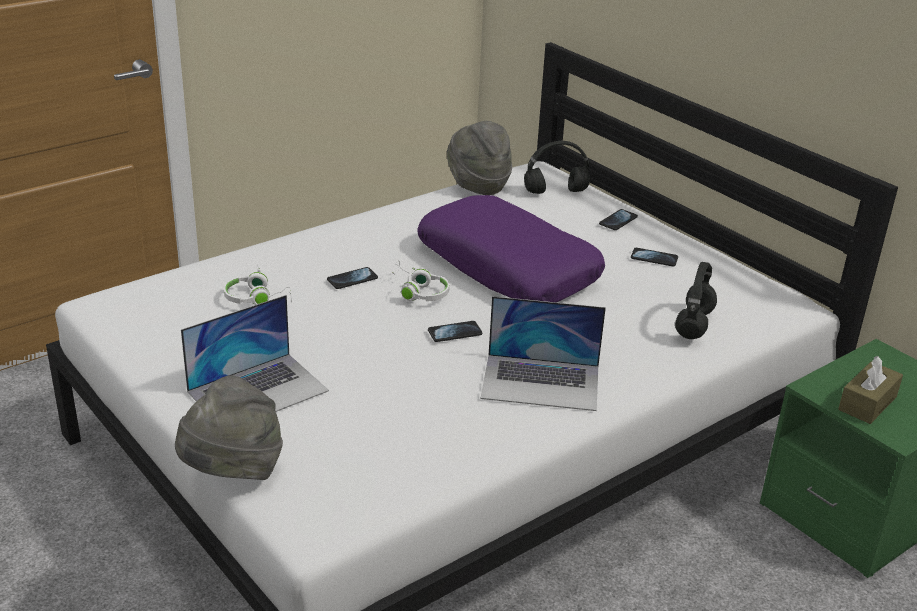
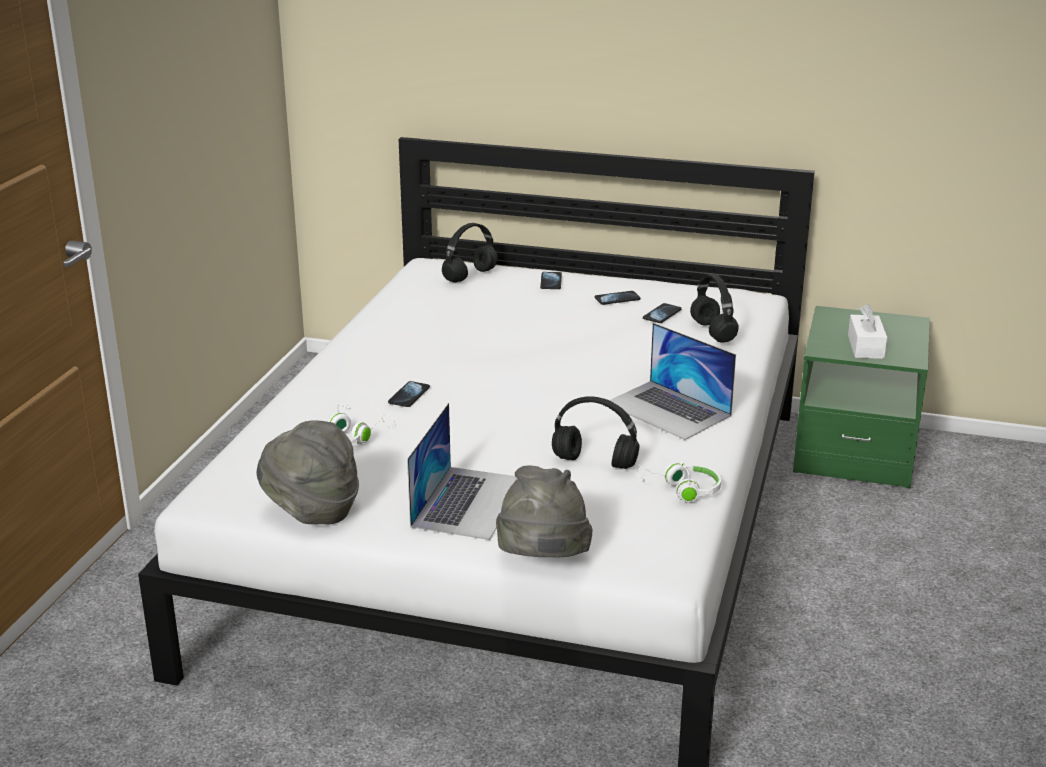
camera: 35 degrees left, 5 degrees down
white headphones [392,260,450,301] -> white headphones moved to [637,462,721,502]
purple pillow [417,195,605,302] -> none
phone [428,321,482,342] -> phone moved to [643,303,682,323]
grey hat [447,121,512,195] -> grey hat moved to [257,420,359,524]
laptop [480,296,606,411] -> laptop turned 75 degrees clockwise [609,323,736,440]
brown tissue box [838,356,903,424] -> white tissue box [848,304,887,359]
none -> black headphones [552,396,639,469]

